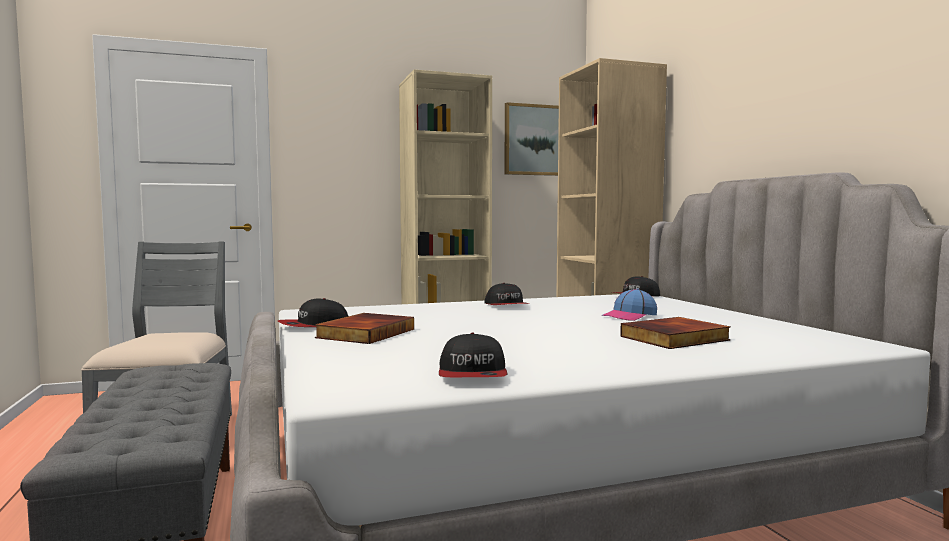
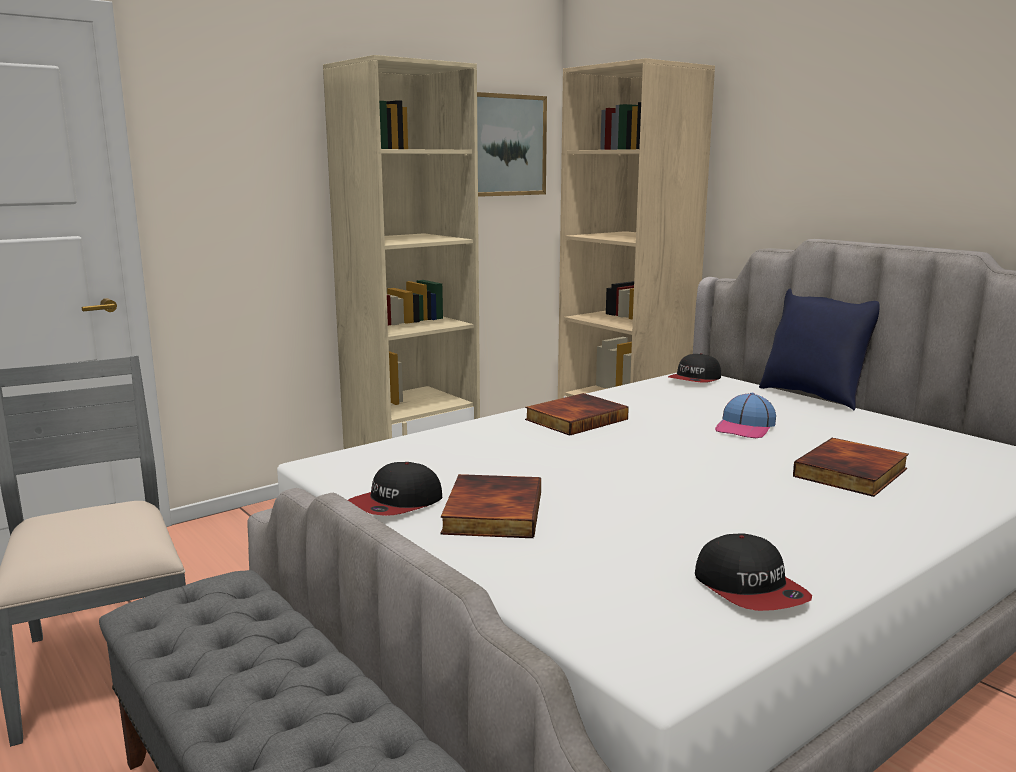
camera: 20 degrees left, 10 degrees up
cap [484,283,529,305] -> book [525,393,629,436]
none -> blue pillow [759,288,880,411]

